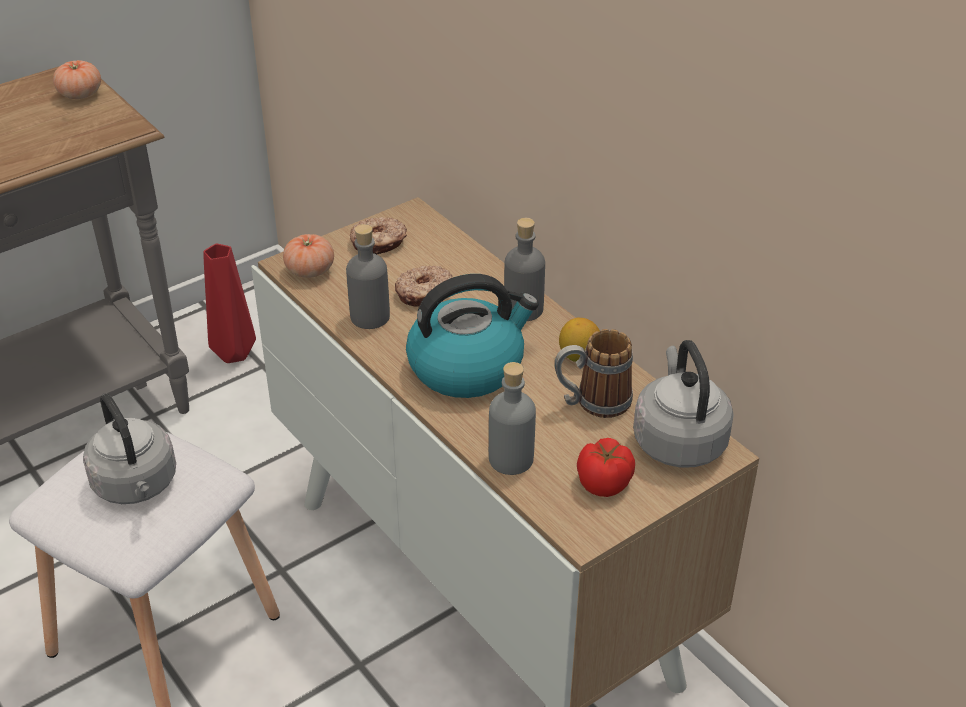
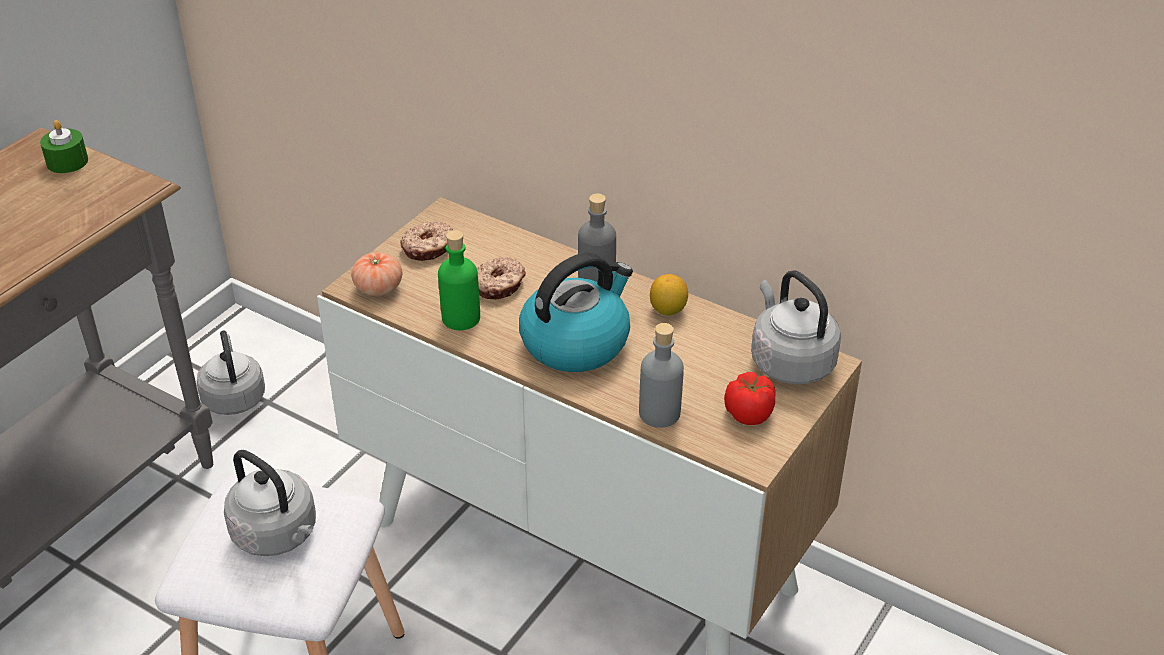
camera: 20 degrees left, 0 degrees up
tomato [53,60,101,99] -> green candle [40,120,88,173]
red vase [203,244,256,363] -> grey kettle [197,330,265,415]
grey bottle [346,224,390,329] -> green bottle [438,230,480,330]
mug [554,329,633,418] -> none

